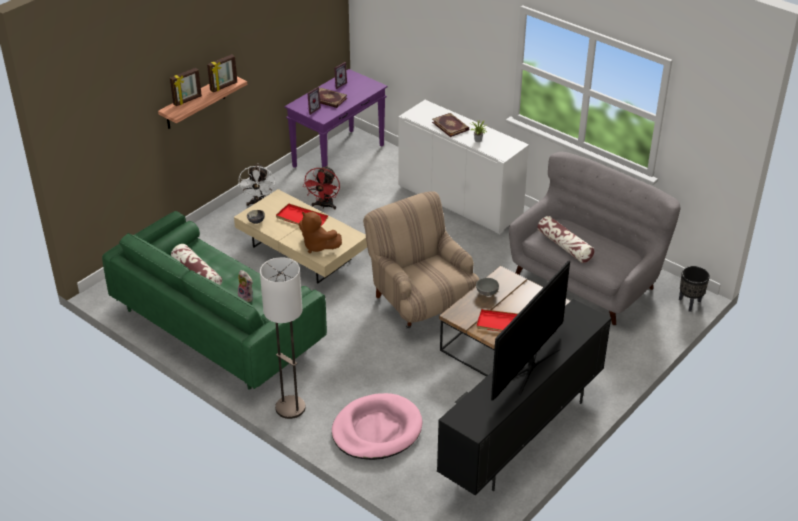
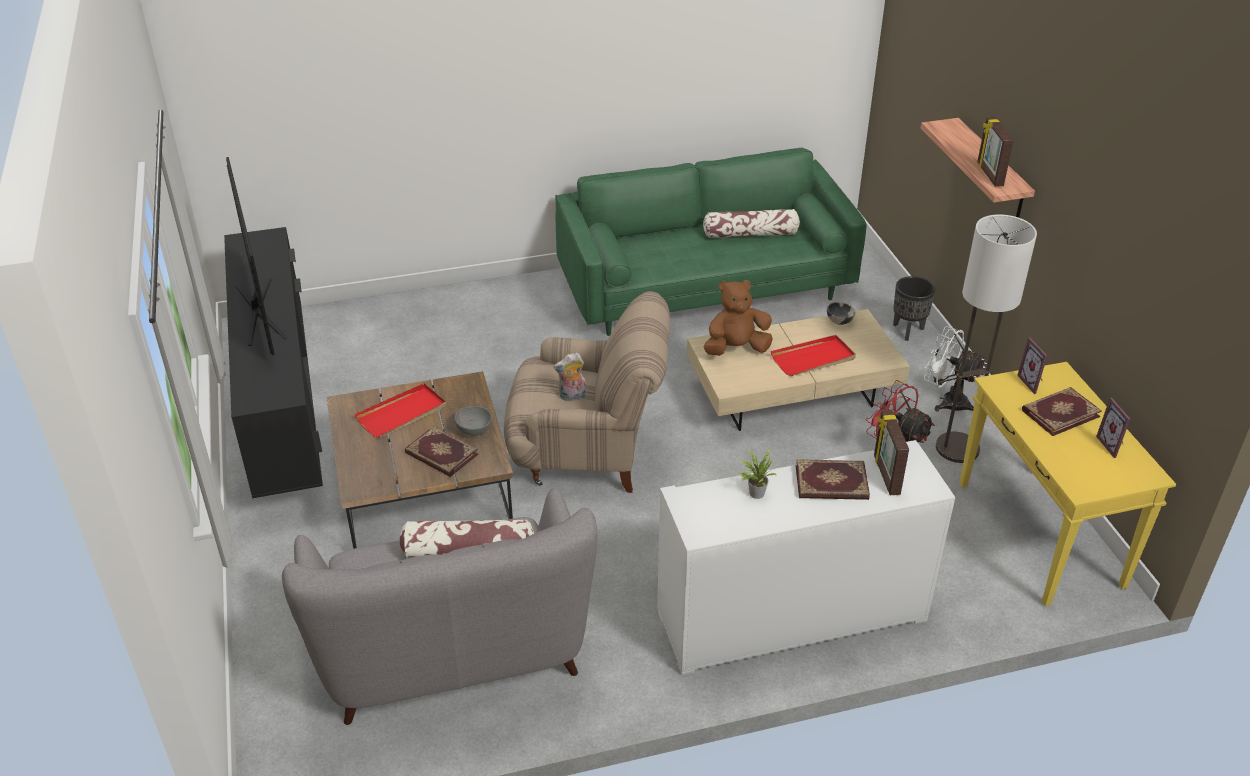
camera: 125 degrees right, 0 degrees up
picture frame [170,68,202,106] -> picture frame moved to [874,410,909,495]
plush toy [238,270,253,302] -> plush toy moved to [553,353,586,401]
floor lamp [260,257,306,419] -> floor lamp moved to [936,214,1037,463]
purple console table [285,69,388,168] -> yellow console table [959,362,1176,606]
pink dog bed [332,393,422,460] -> none
black planter [679,266,710,312] -> black planter moved to [893,276,935,341]
none -> book [405,426,478,477]

